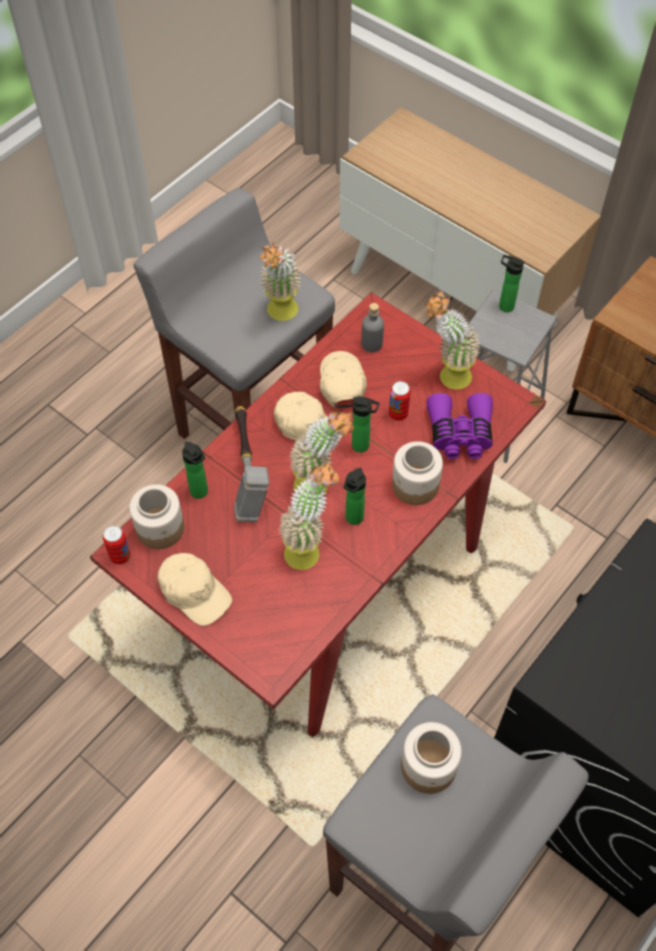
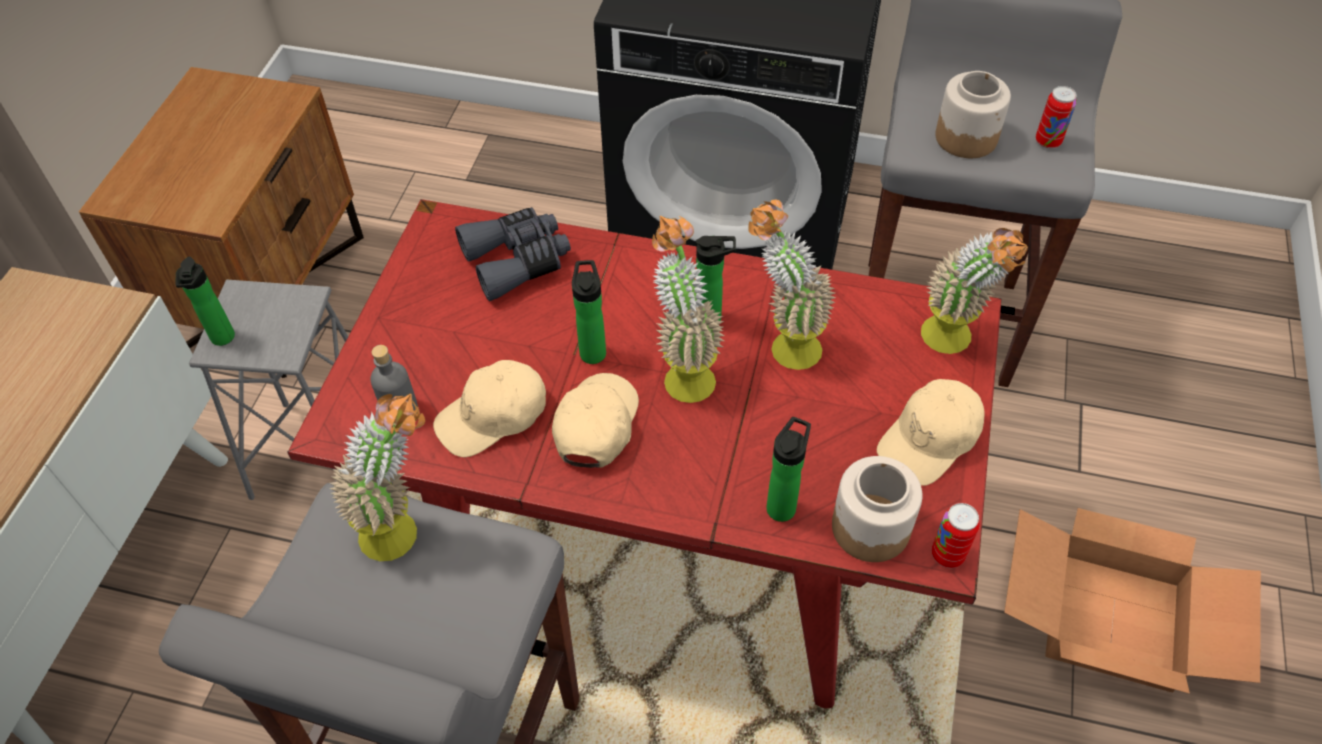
camera: 115 degrees left, 5 degrees down
beige cap [157,553,232,626] -> beige cap turned 150 degrees counterclockwise [877,379,985,486]
hammer [234,406,269,522] -> none
can [389,381,411,421] -> can moved to [1036,86,1077,149]
jar [392,441,443,505] -> none
potted plant [425,292,480,390] -> potted plant moved to [921,228,1028,354]
purple binoculars [426,393,493,459] -> grey binoculars [455,207,571,301]
none -> cardboard box [1004,508,1261,694]

